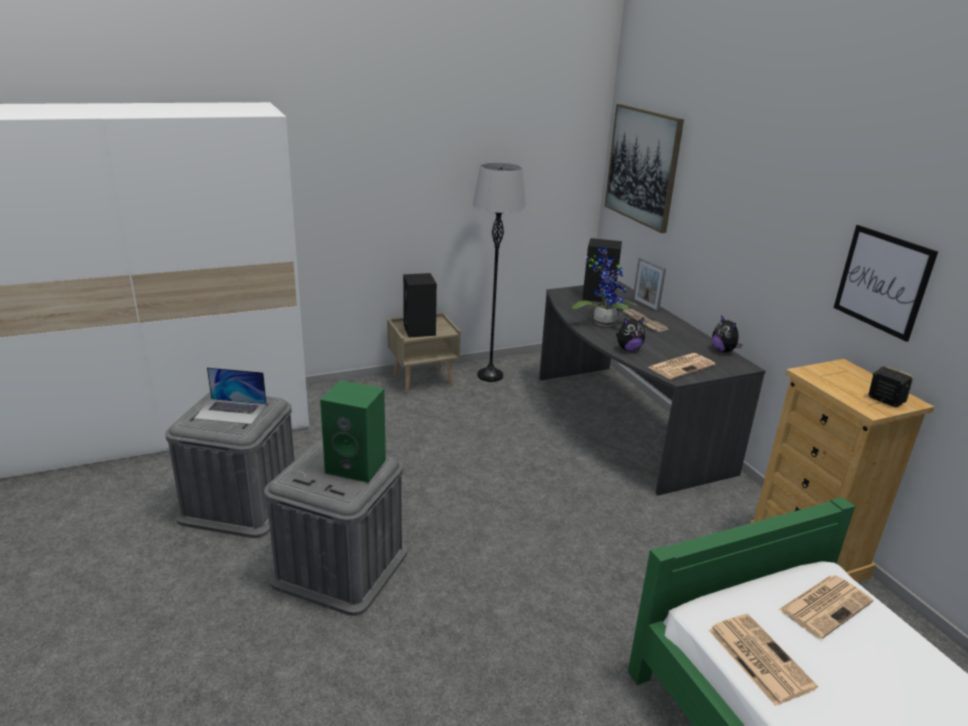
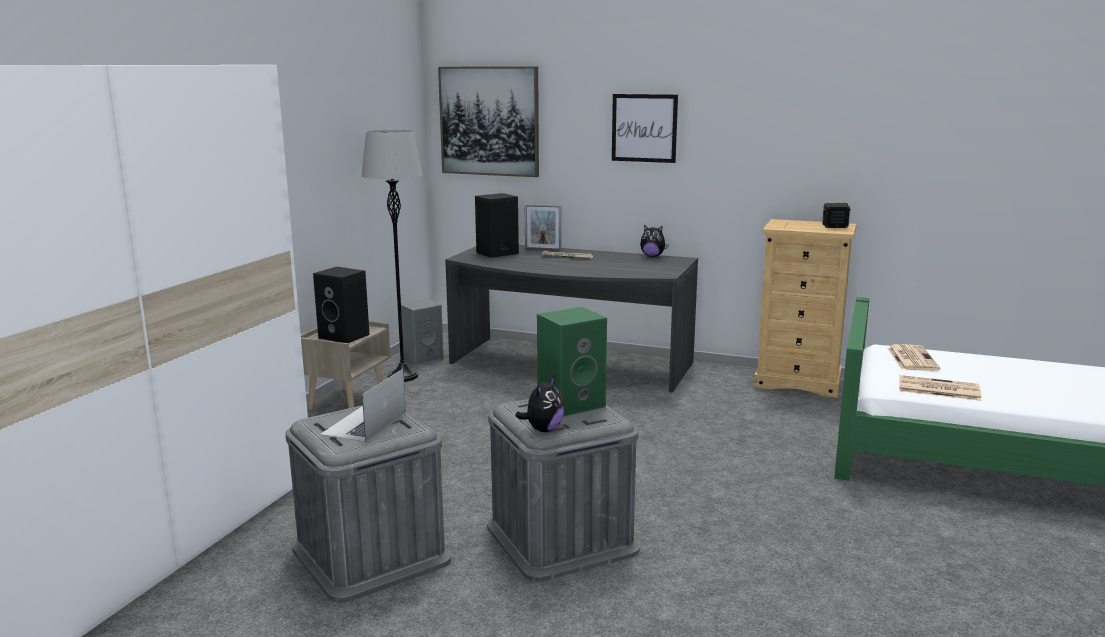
camera: 45 degrees left, 10 degrees down
laptop [194,367,267,424] -> laptop turned 150 degrees clockwise [320,369,406,442]
potted plant [572,245,638,327] -> none
plush toy [616,317,645,351] -> plush toy moved to [515,375,564,432]
newspaper [648,353,715,379] -> none
picture [834,225,938,342] -> picture moved to [612,94,678,163]
none -> grey speaker [401,299,444,365]

